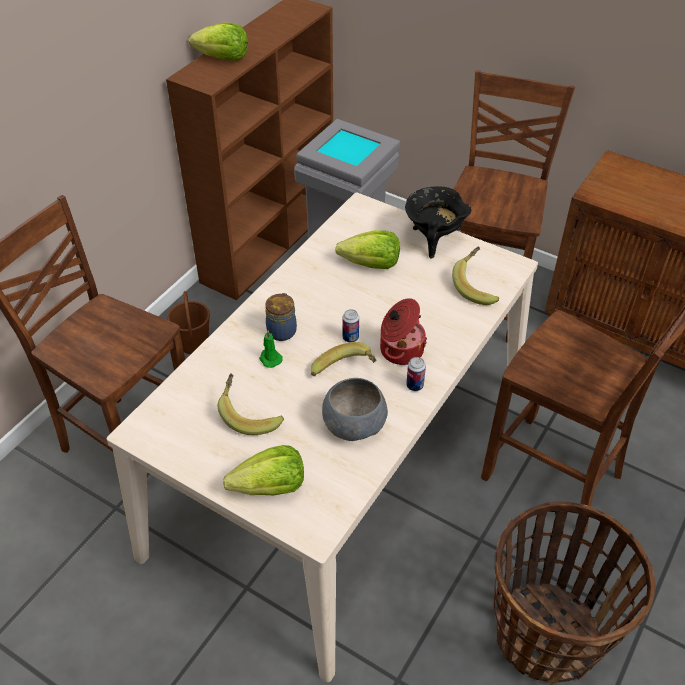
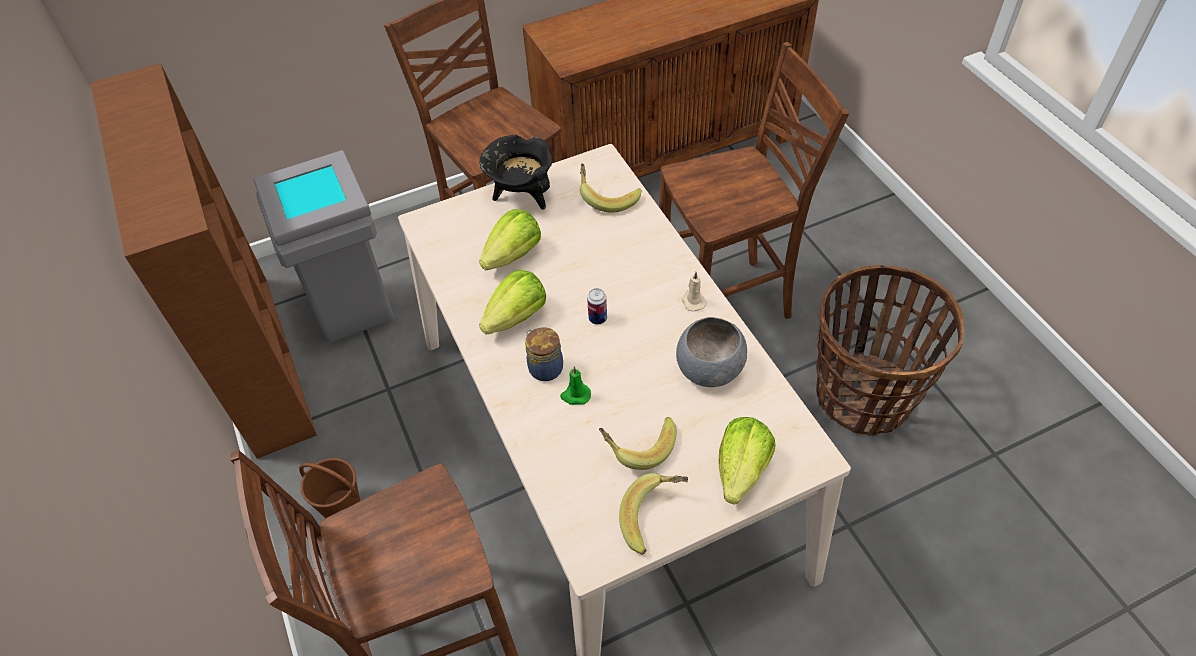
camera: 55 degrees left, 5 degrees up
lettuce [189,22,248,61] -> lettuce moved to [479,270,546,335]
banana [311,342,376,376] -> banana moved to [619,473,688,555]
cooking pot [380,298,427,365] -> none
can [406,357,426,391] -> beige candle [682,272,707,312]

